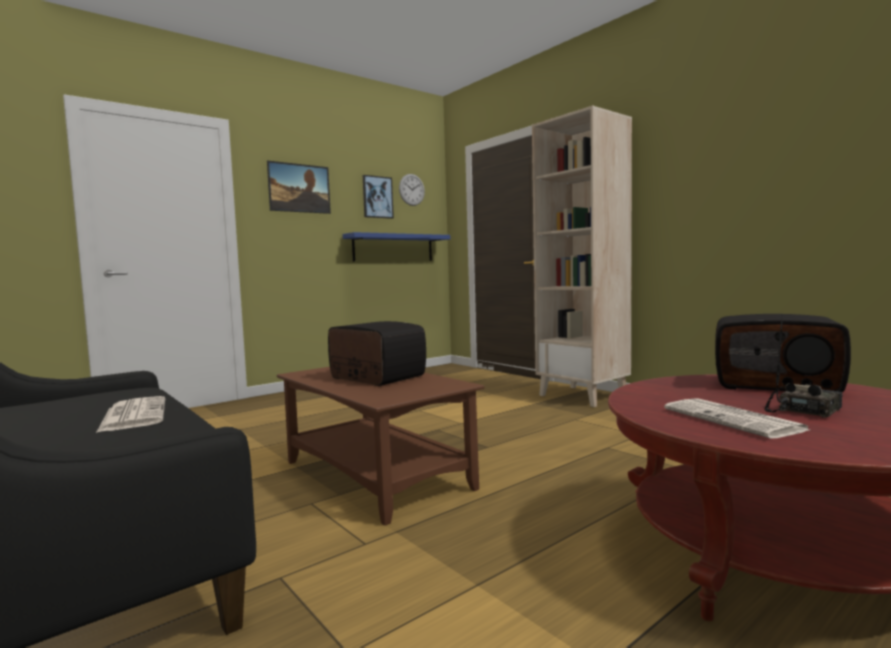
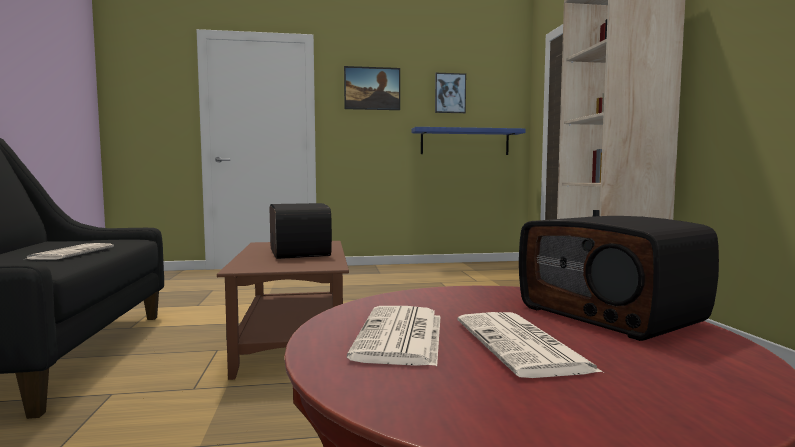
camera: 30 degrees right, 0 degrees up
wall clock [399,174,425,206] -> none
radio [765,314,843,418] -> newspaper [457,312,603,378]

